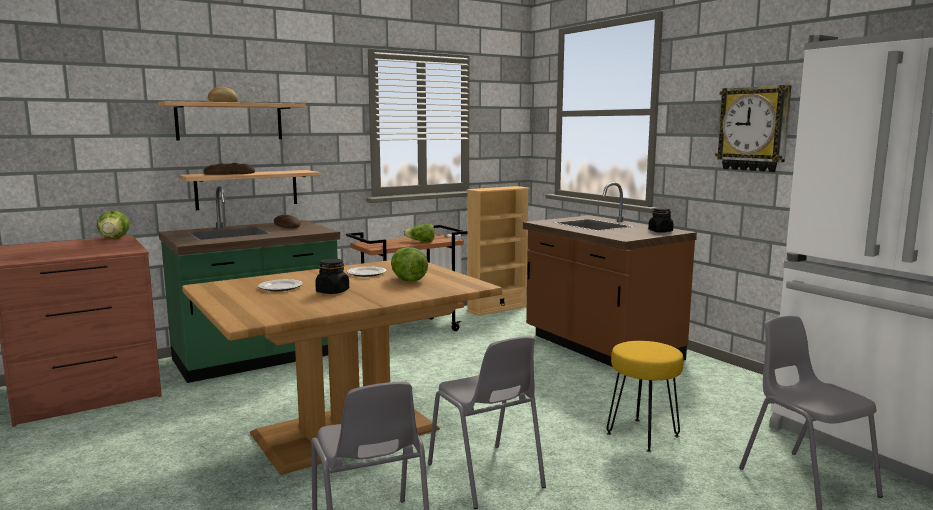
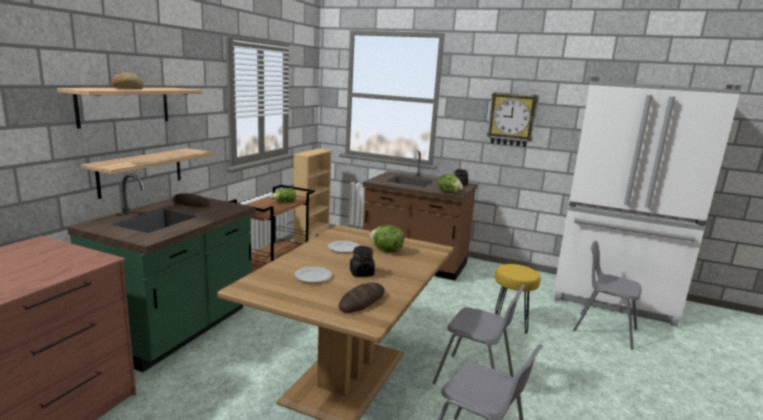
camera: 35 degrees left, 5 degrees up
lettuce [97,210,130,239] -> lettuce moved to [438,174,463,193]
bread [203,163,255,175] -> bread moved to [339,283,385,313]

